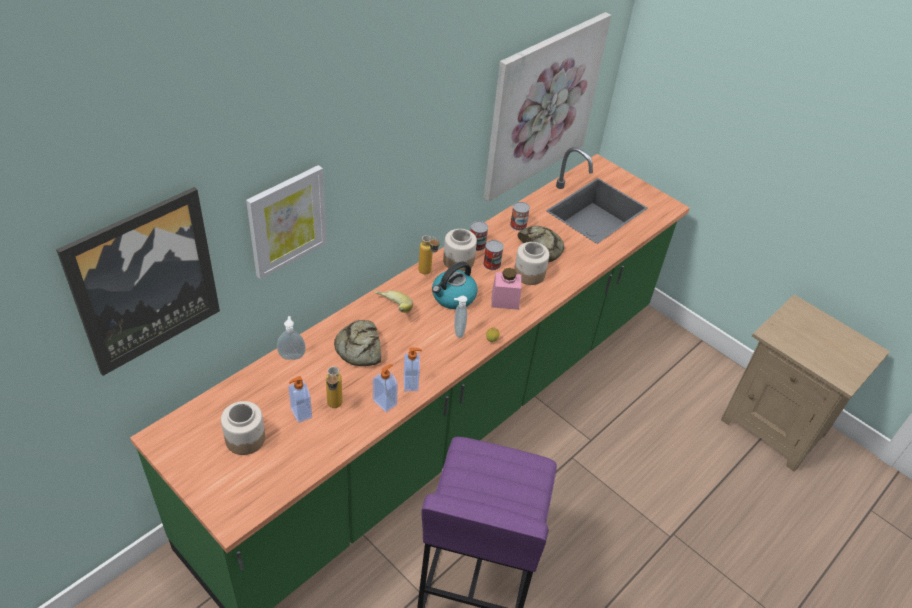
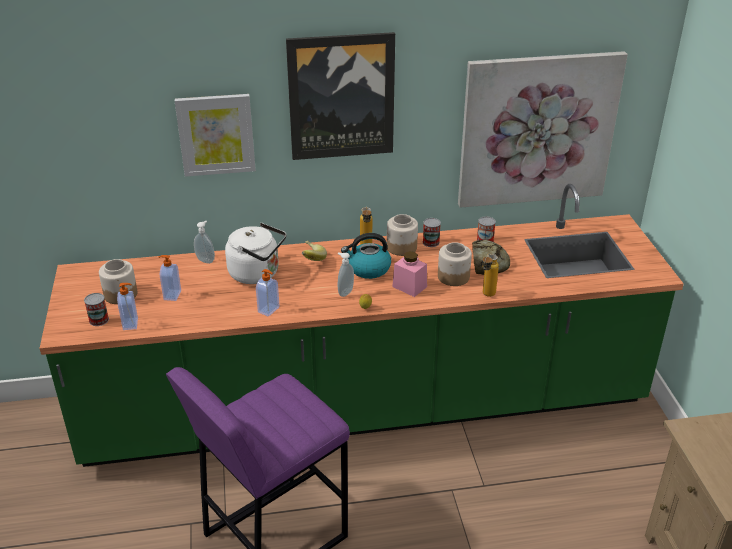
camera: 40 degrees right, 10 degrees down
picture [56,187,220,376] -> picture moved to [286,32,395,160]
bottle [326,366,342,408] -> bottle moved to [482,254,499,297]
bread [334,320,381,366] -> white kettle [225,223,286,284]
soap dispenser [373,364,398,412] -> soap dispenser moved to [117,283,138,330]
can [483,240,504,270] -> can moved to [84,293,109,326]

